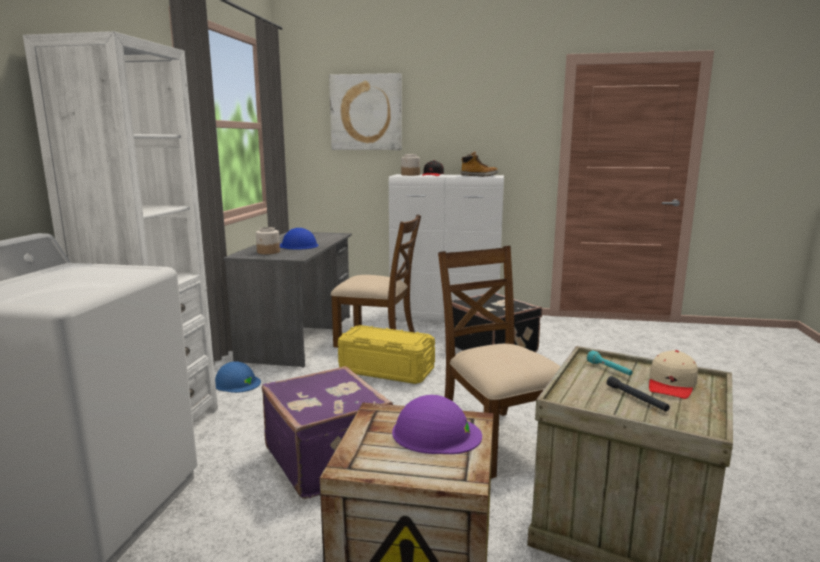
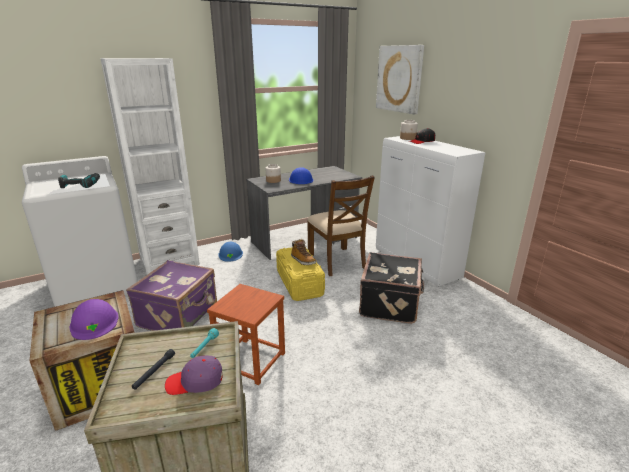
camera: 50 degrees right, 10 degrees up
brown chair [438,246,561,479] -> brown stool [207,284,285,385]
boot [461,151,498,177] -> boot moved to [291,239,316,265]
beige cap [649,350,698,399] -> purple cap [165,355,223,395]
none -> power drill [58,173,100,188]

